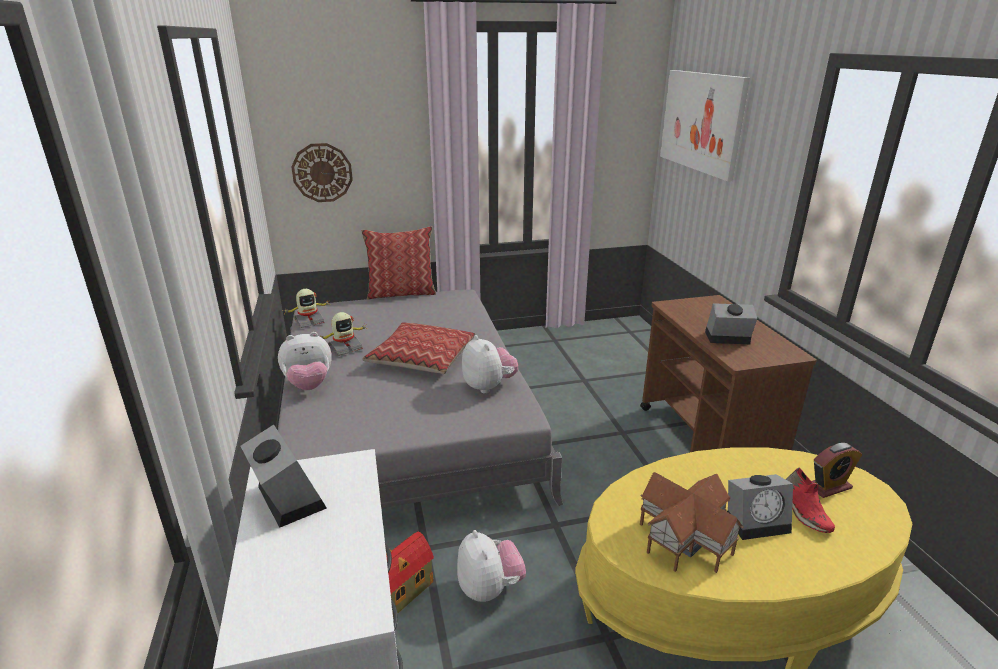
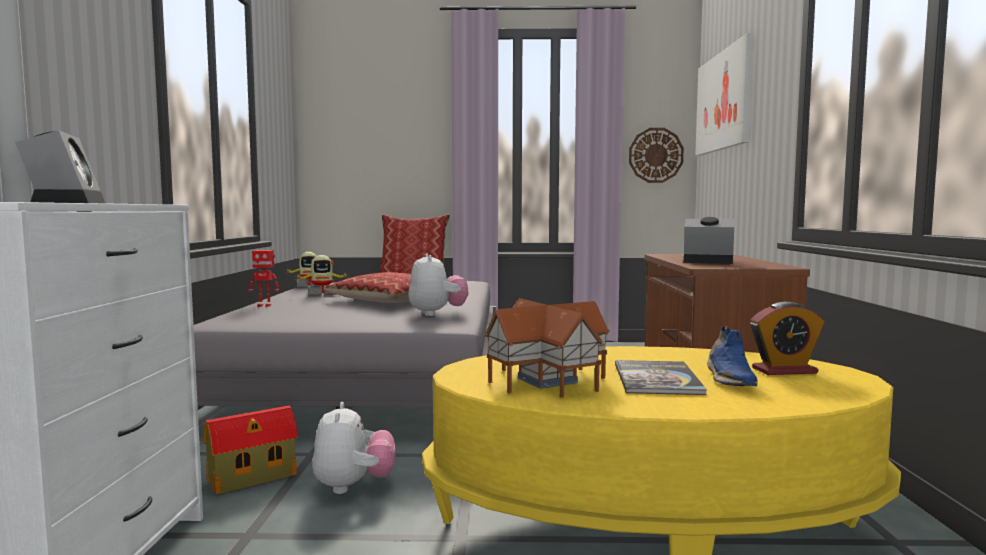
camera: 15 degrees right, 20 degrees down
plush toy [278,332,332,390] -> toy robot [248,250,279,307]
wall clock [291,143,353,202] -> wall clock moved to [629,128,684,183]
alarm clock [727,474,793,540] -> book [615,360,707,395]
red shoe [786,467,835,533] -> blue shoe [707,326,757,386]

